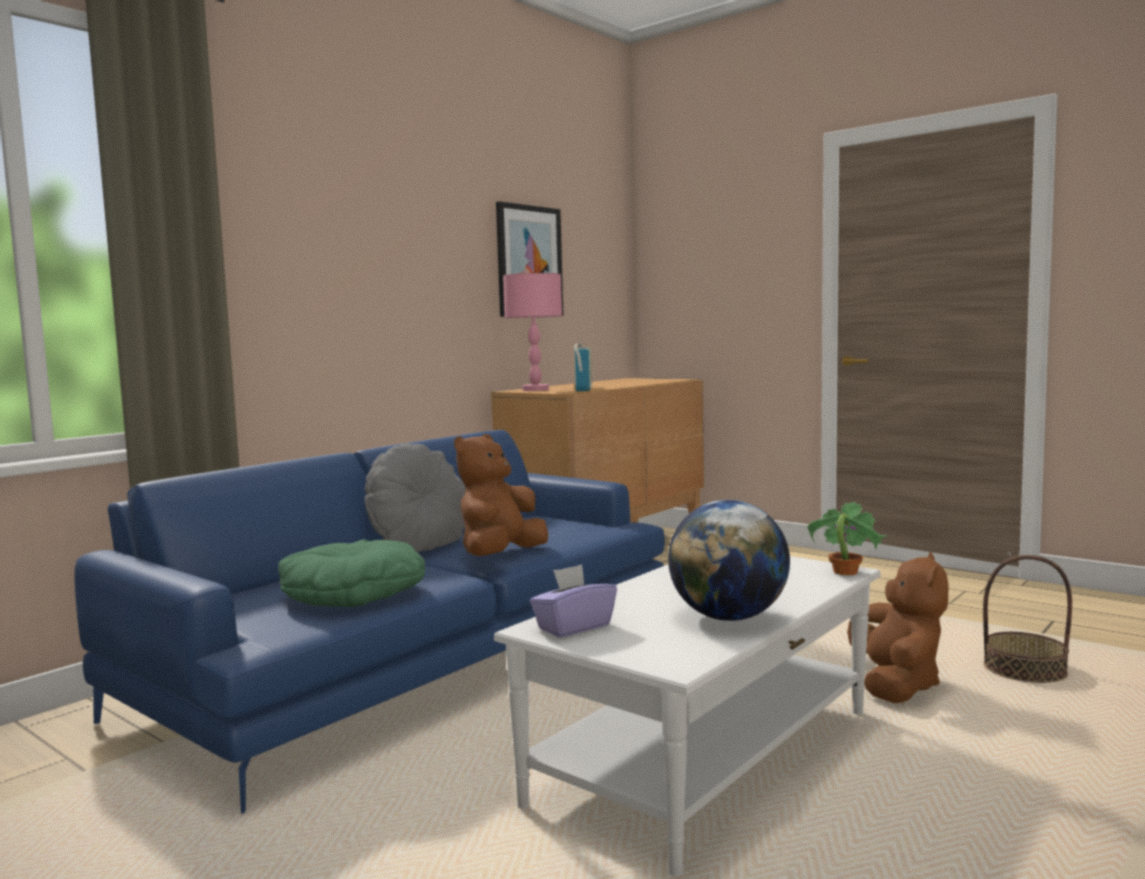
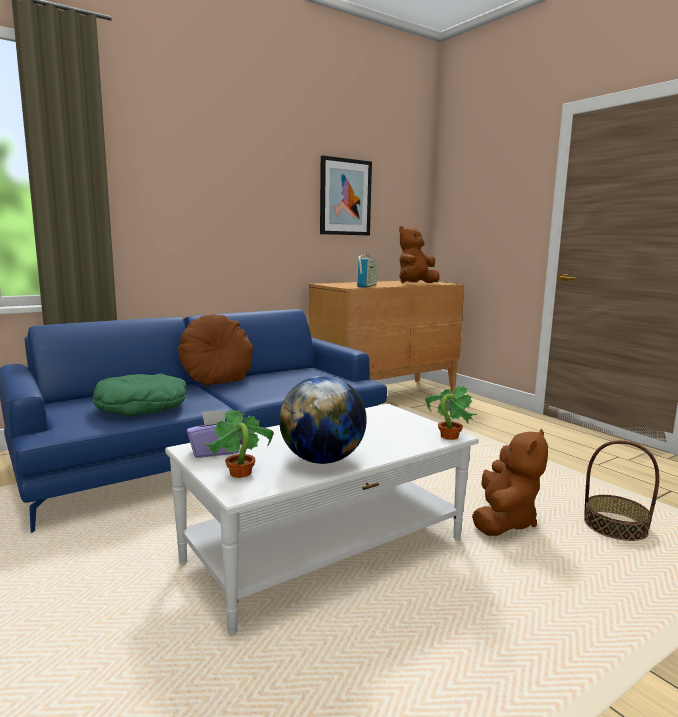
camera: 15 degrees right, 5 degrees up
grey pillow [364,443,466,552] -> brown pillow [178,314,253,385]
brown plush toy [454,434,548,556] -> brown plush toy moved to [399,226,440,283]
pink table lamp [503,273,562,391] -> none
none -> potted plant [204,409,274,478]

